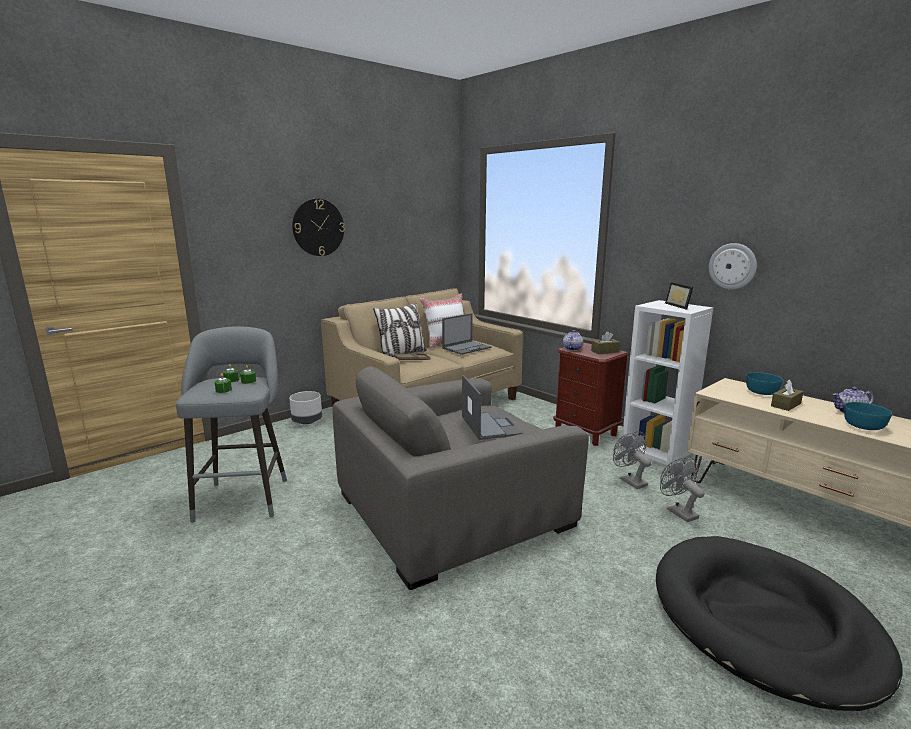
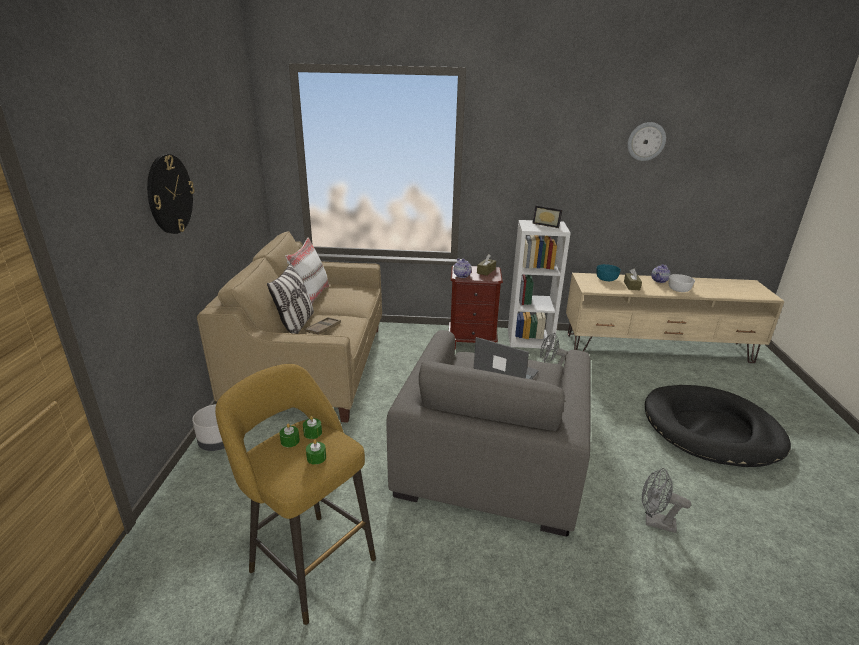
camera: 45 degrees left, 10 degrees up
grey stool [176,326,287,523] -> yellow stool [215,364,376,625]
laptop [442,313,491,355] -> none
grey fan [660,457,705,522] -> grey fan moved to [642,468,691,533]
wall clock [709,243,757,290] -> wall clock moved to [627,122,666,161]
turquoise bowl [844,402,892,430] -> white bowl [668,274,695,292]

